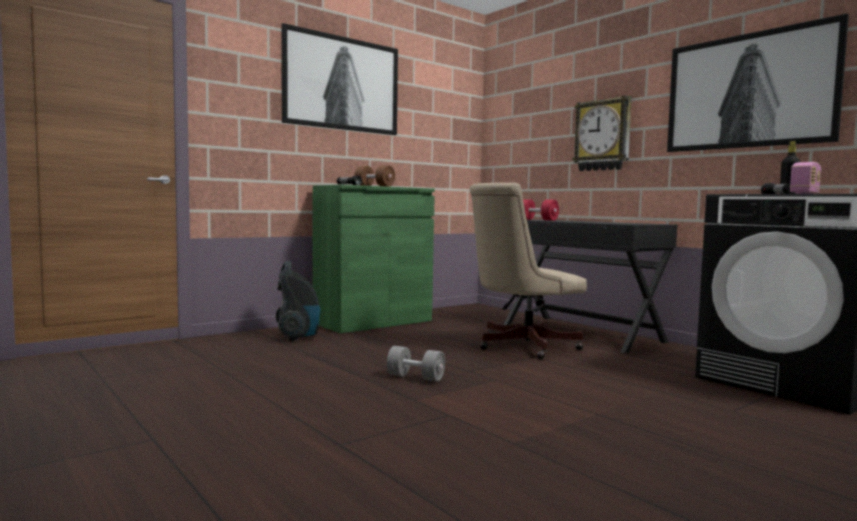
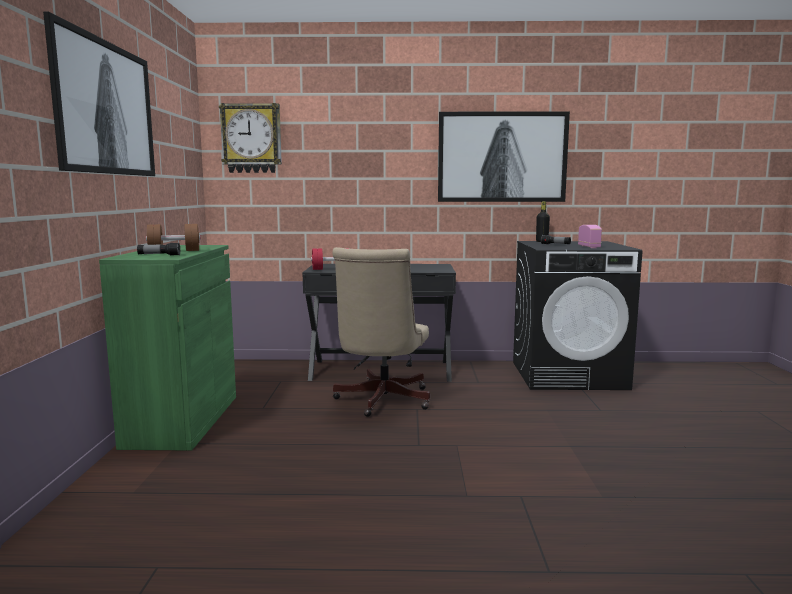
camera: 50 degrees left, 5 degrees up
vacuum cleaner [276,261,321,341] -> none
grey dumbbell [387,346,445,382] -> none
wall clock [572,96,632,171] -> wall clock moved to [219,103,282,173]

